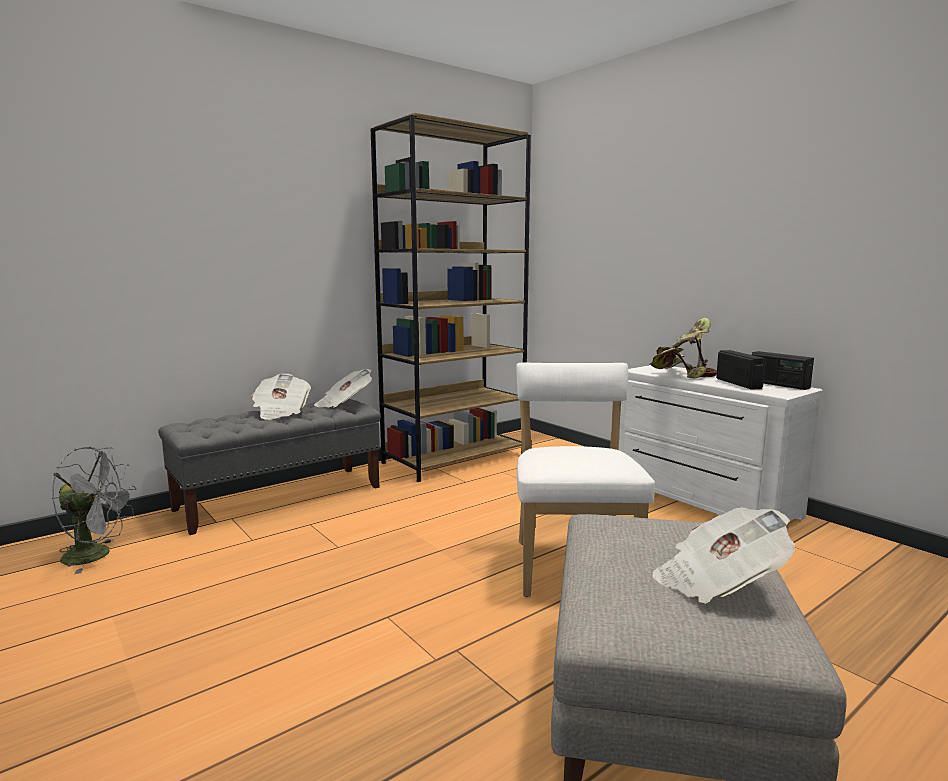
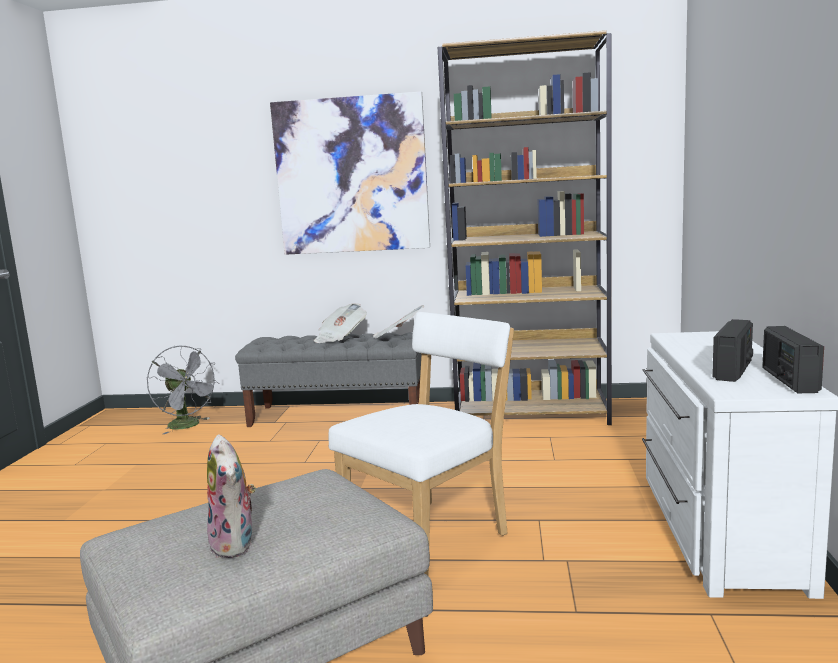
camera: 45 degrees right, 0 degrees up
potted plant [649,318,717,379] -> none
newspaper [653,507,795,604] -> plush toy [207,435,256,558]
none -> picture [270,91,430,255]

